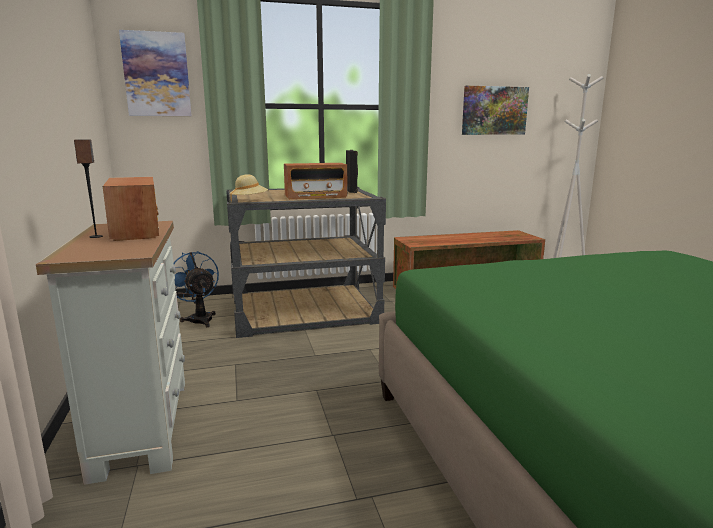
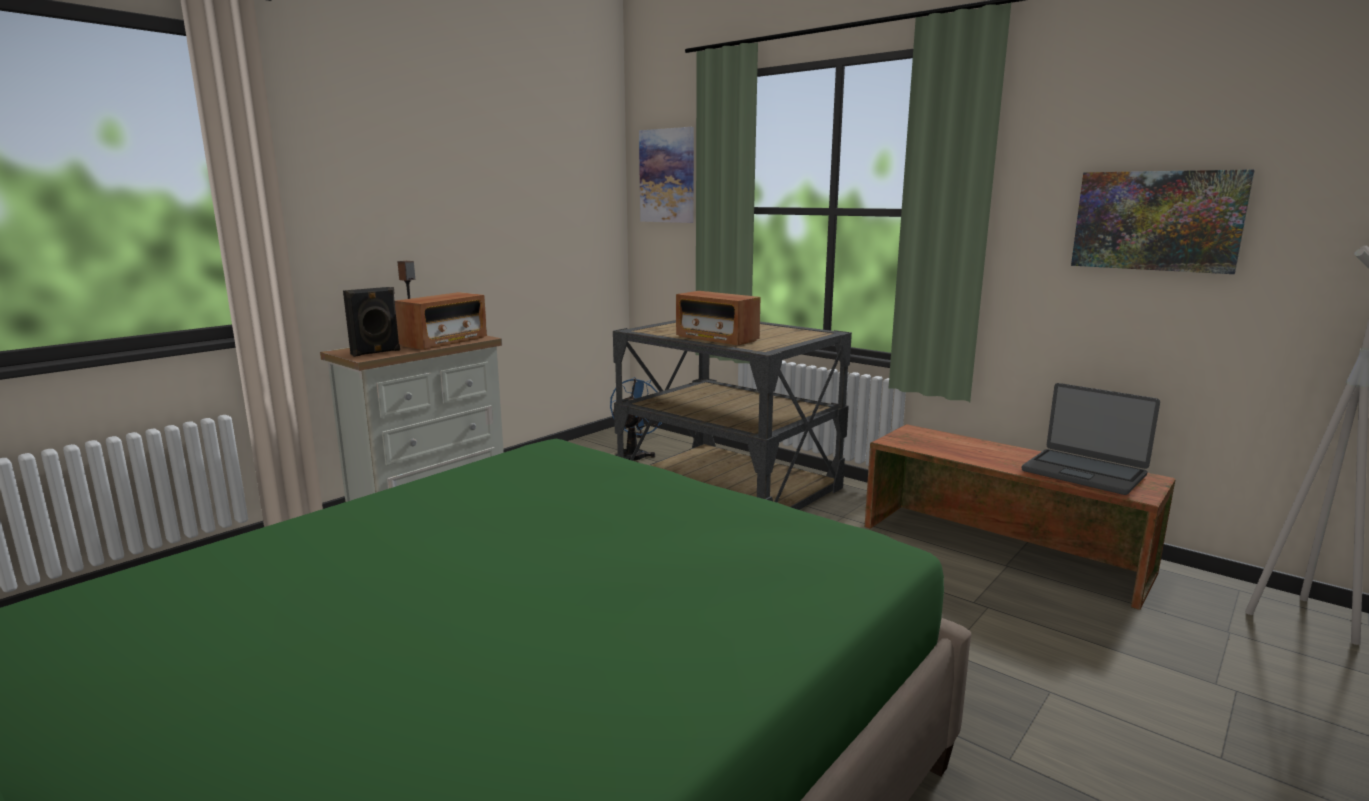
camera: 55 degrees right, 0 degrees up
beige hat [230,174,268,201] -> none
black speaker [346,150,358,193] -> black speaker moved to [343,287,400,357]
none -> laptop [1022,383,1160,495]

